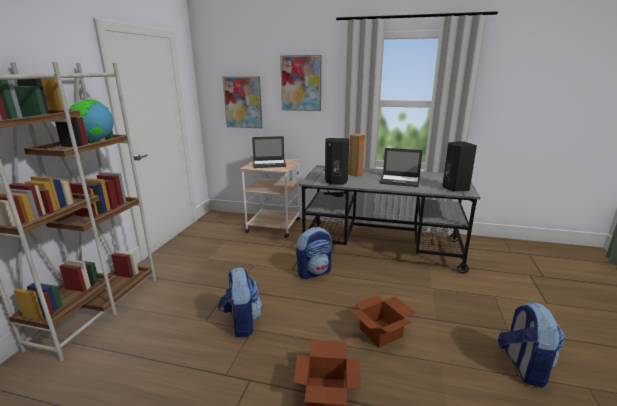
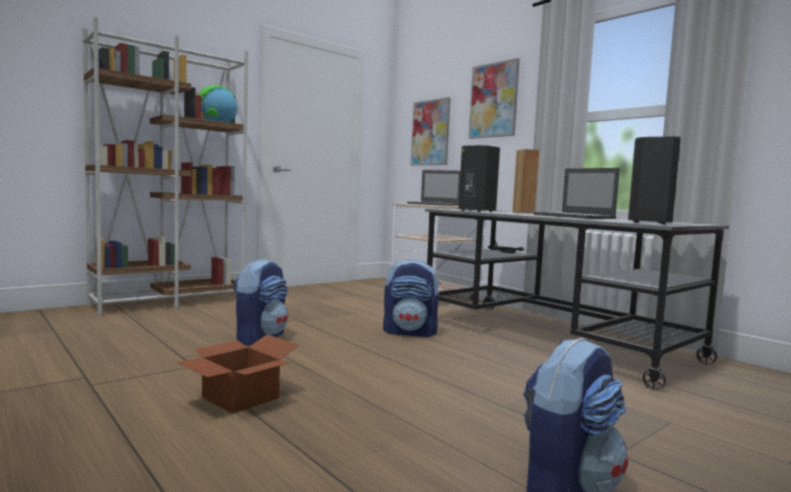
camera: 35 degrees right, 15 degrees down
cardboard box [350,296,416,348] -> none

